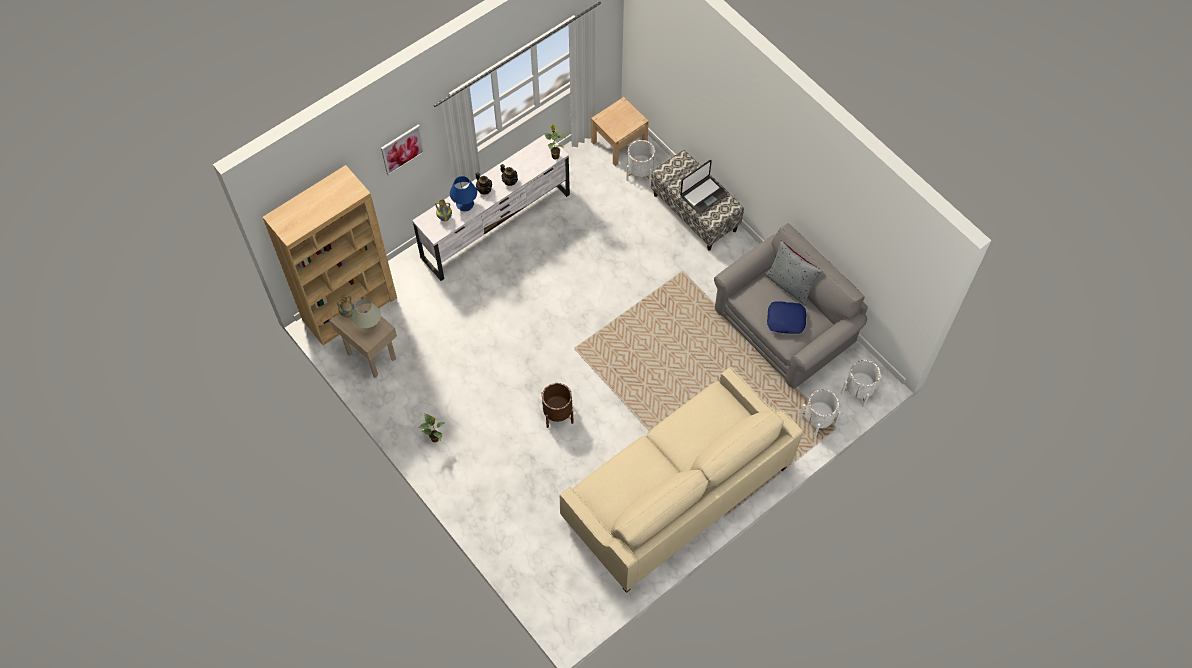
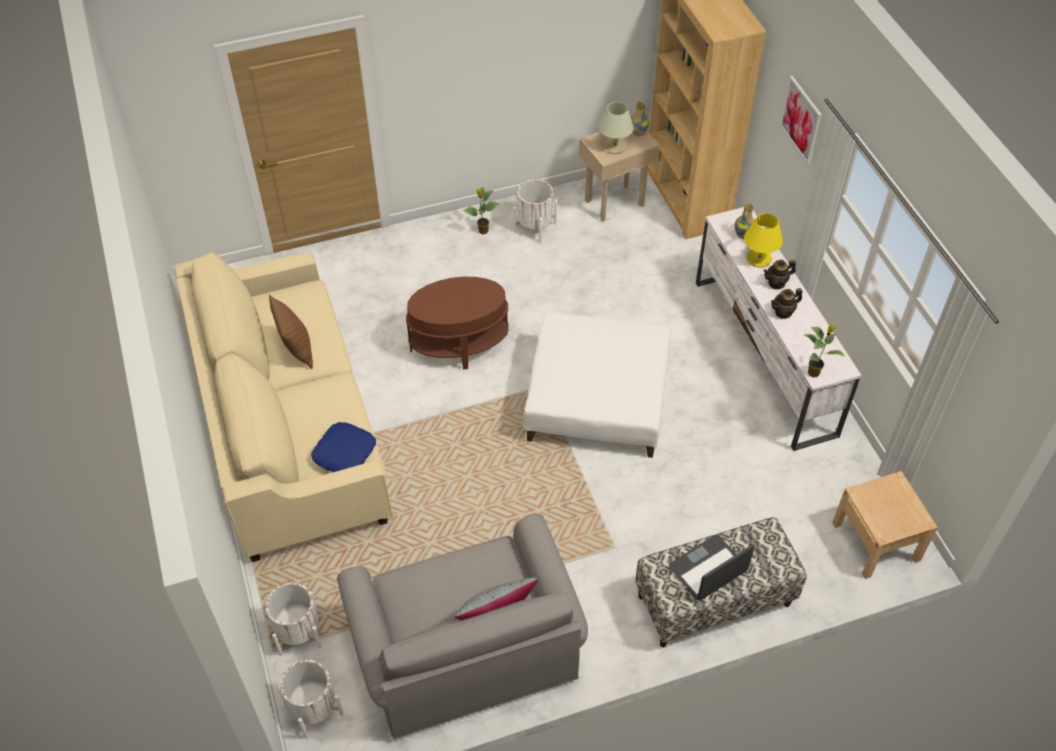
camera: 110 degrees right, 10 degrees down
blue table lamp [450,176,477,211] -> yellow table lamp [744,213,783,268]
brown planter [542,383,574,428] -> brown side table [406,277,509,370]
white planter [626,140,655,184] -> white planter moved to [513,179,558,243]
laptop [680,160,727,214] -> laptop turned 75 degrees clockwise [669,535,755,600]
blue pillow [767,301,806,334] -> blue pillow moved to [311,422,376,472]
none -> brown pillow [269,294,313,369]
none -> white ottoman [524,312,671,458]

